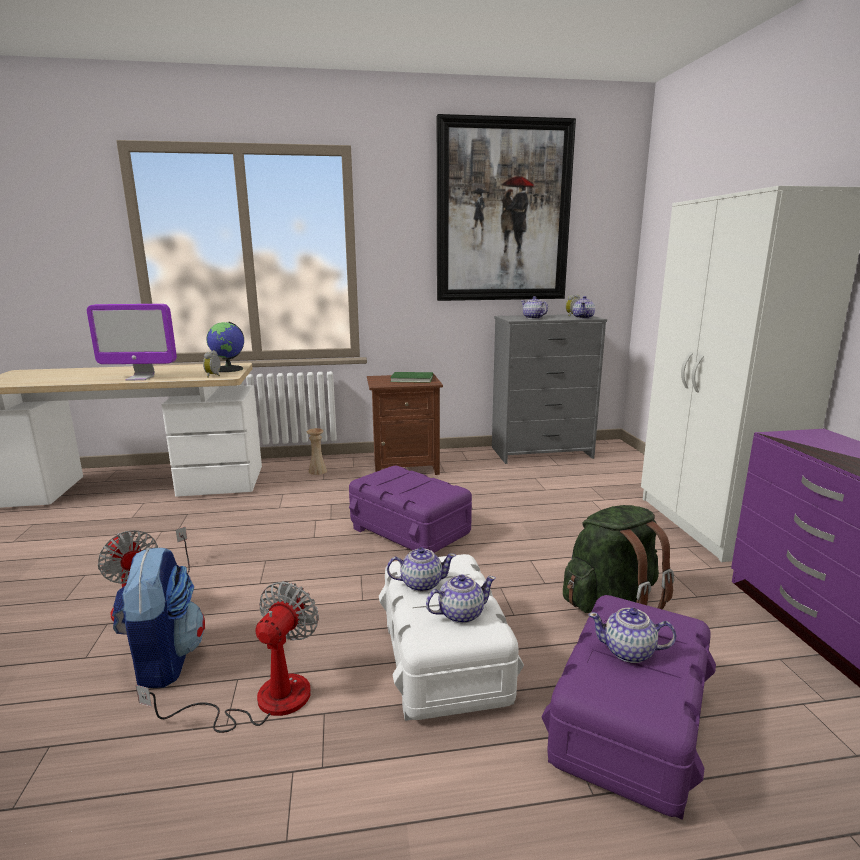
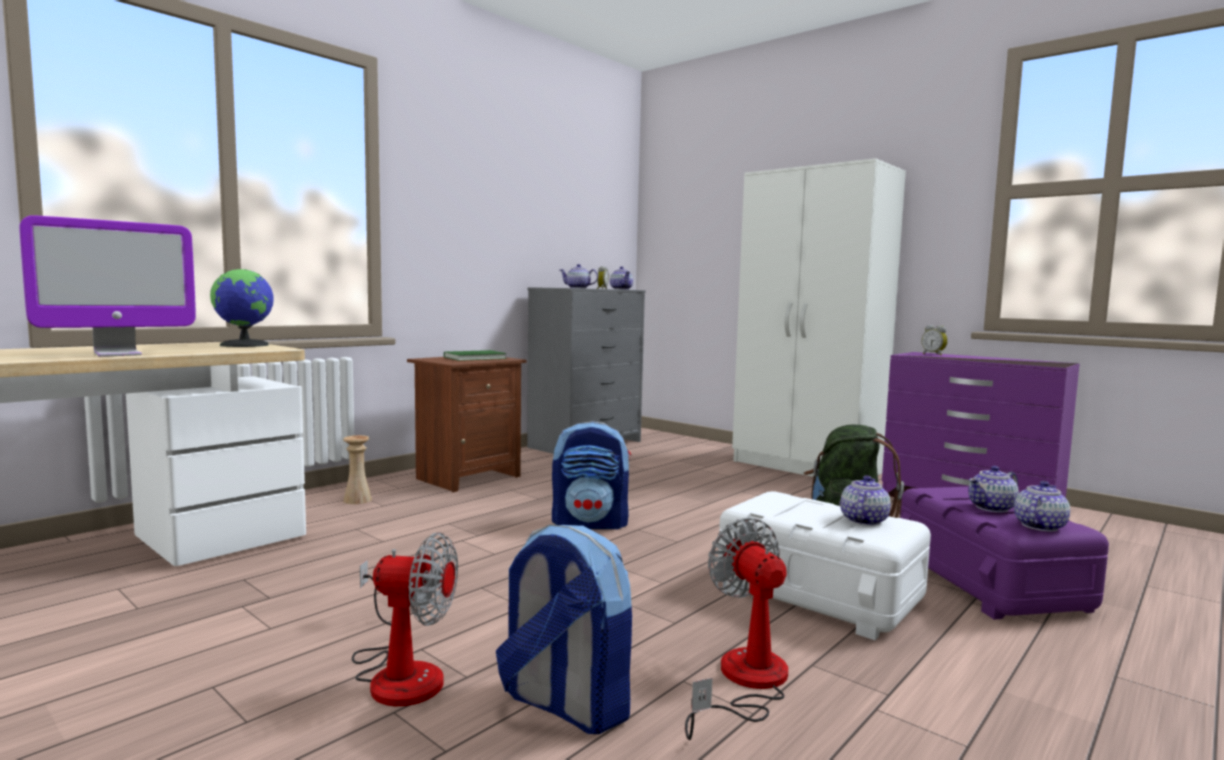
camera: 40 degrees left, 10 degrees down
alarm clock [203,350,220,378] -> alarm clock moved to [922,325,948,356]
purple storage box [349,466,472,553] -> backpack [552,421,631,530]
teapot [387,547,456,592] -> teapot moved to [1014,481,1070,532]
picture [437,114,576,301] -> none

